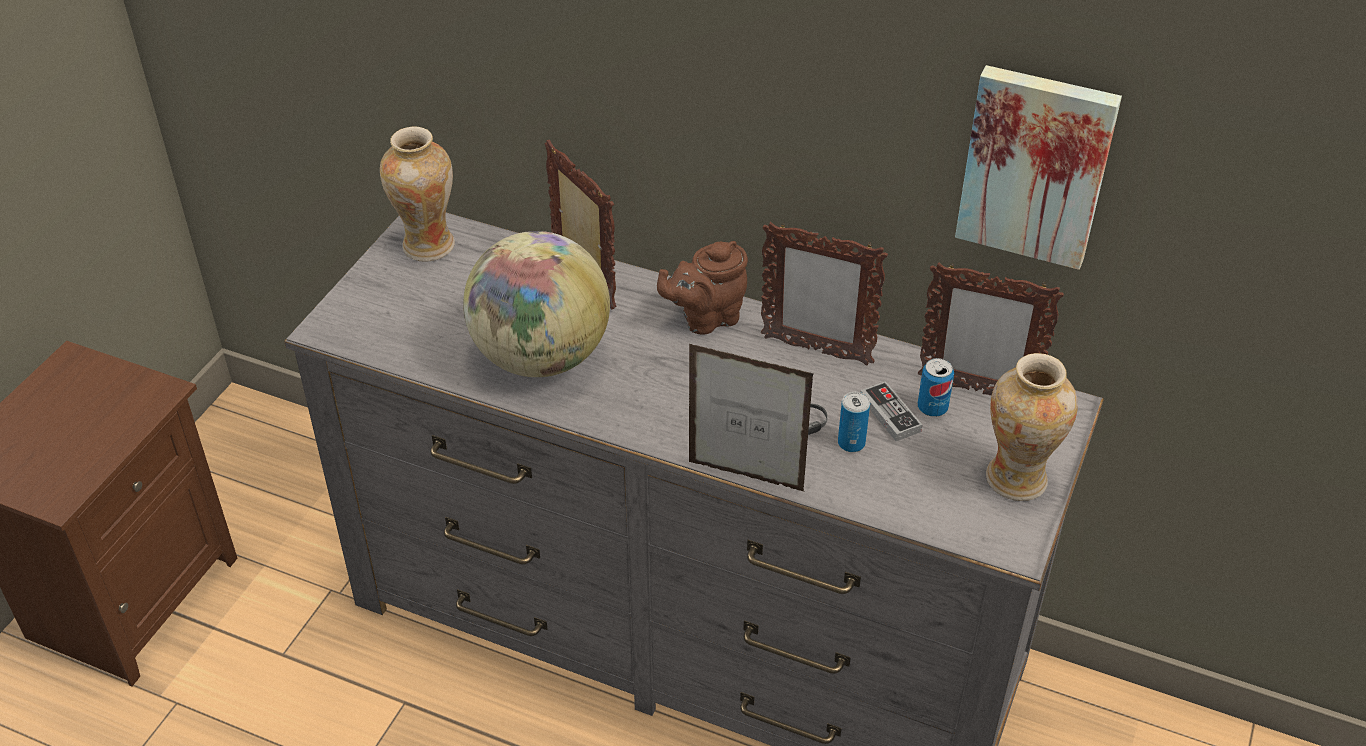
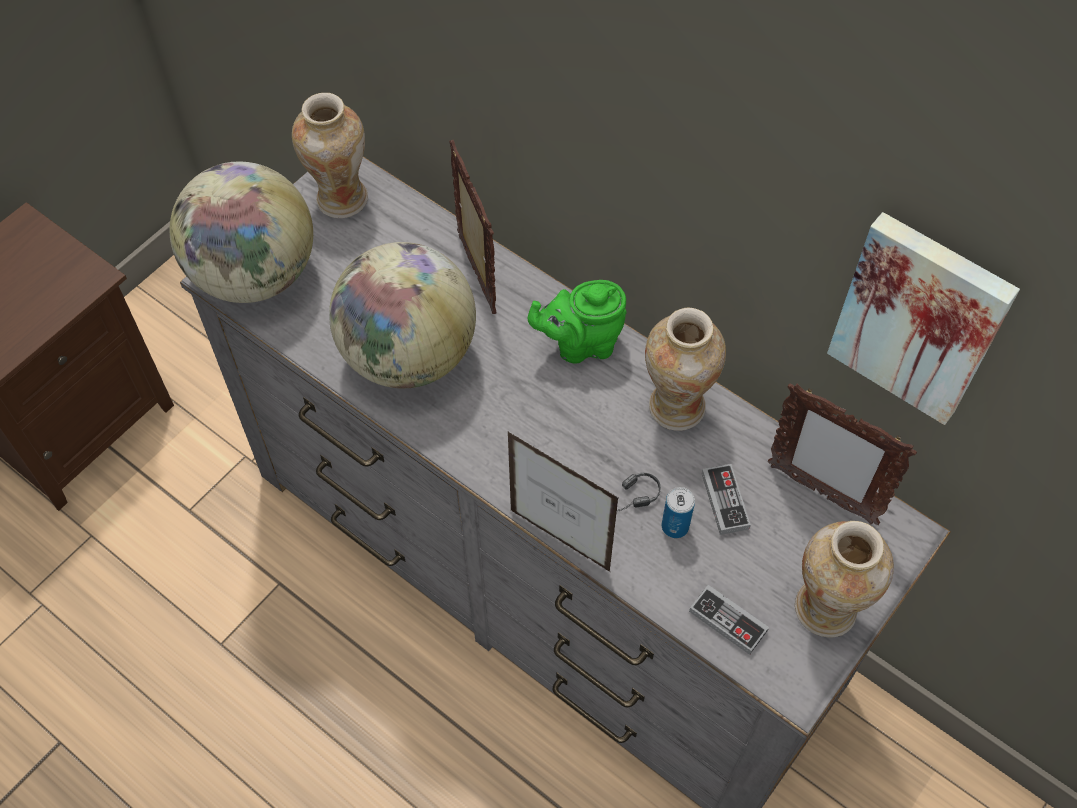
camera: 15 degrees right, 15 degrees up
brown teapot [657,241,748,334] -> green teapot [528,280,627,364]
picture frame [761,222,888,366] -> vase [645,308,726,431]
can [918,358,954,417] -> none
none -> globe [169,162,313,303]
none -> game controller [689,585,769,655]

